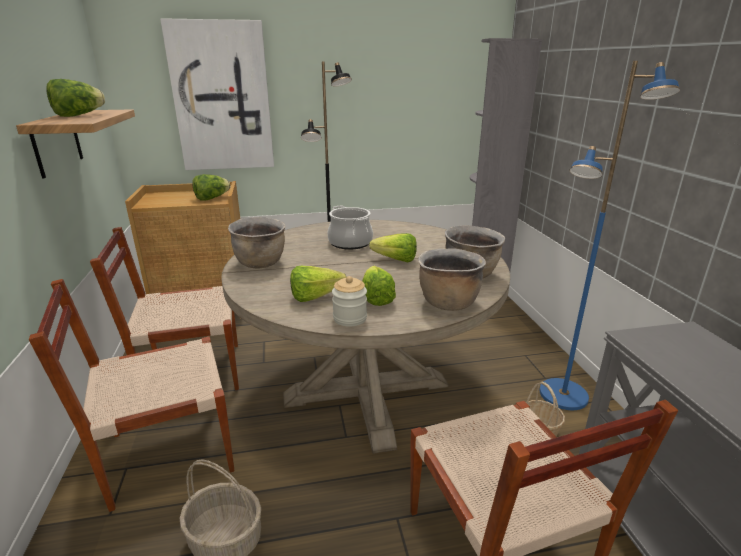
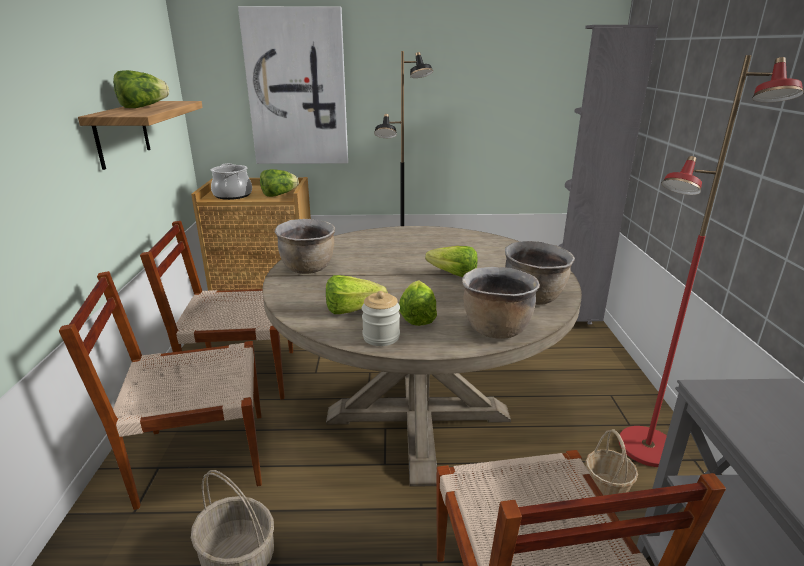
camera: 10 degrees right, 0 degrees up
cooking pot [327,206,373,250] -> cooking pot moved to [211,163,252,200]
blue floor lamp [540,61,680,410] -> red floor lamp [619,55,804,467]

